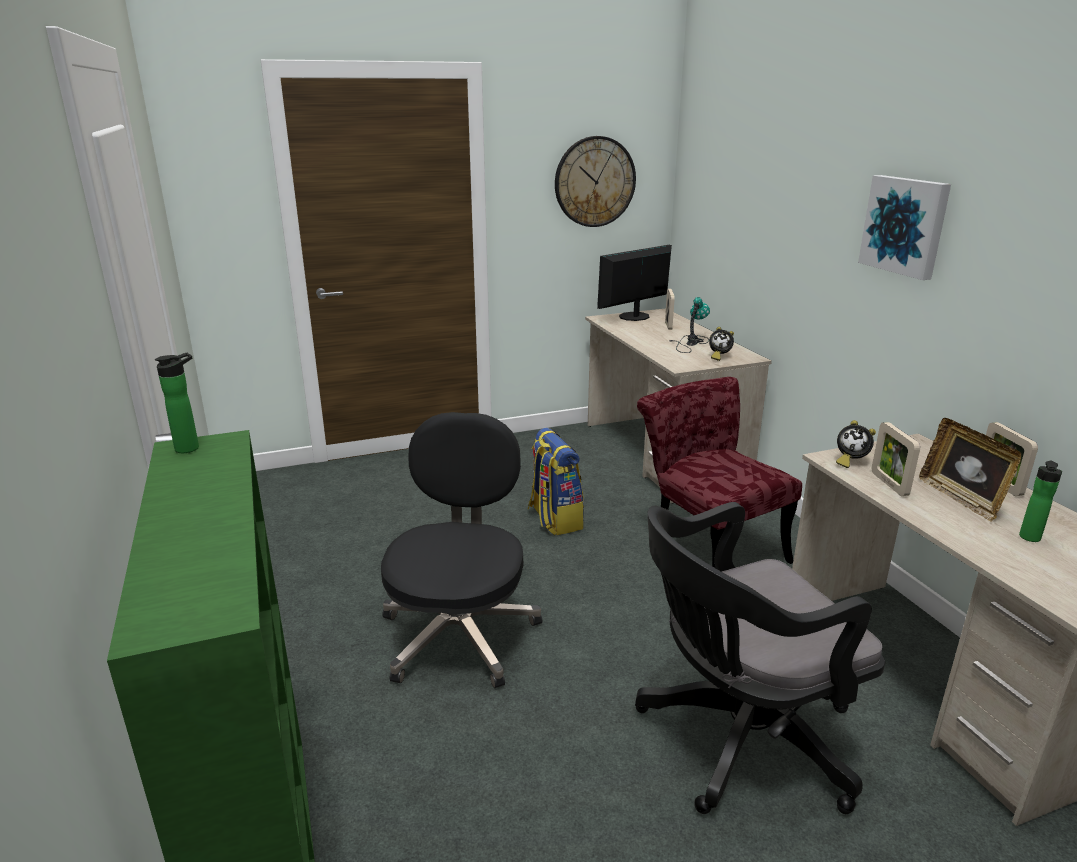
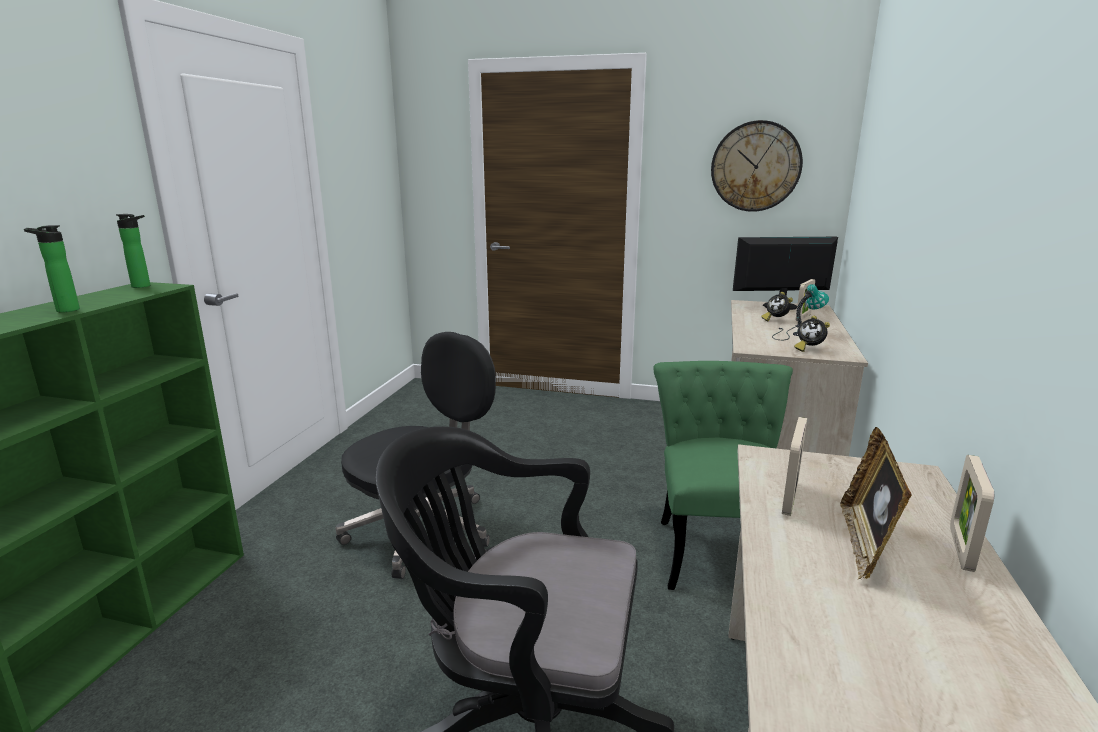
camera: 35 degrees right, 5 degrees down
backpack [528,428,584,535] -> none
red chair [637,377,802,568] -> green chair [653,361,793,590]
alarm clock [836,420,876,468] -> alarm clock moved to [761,292,793,322]
picture [858,175,951,280] -> none
bottle [1019,461,1062,542] -> bottle moved to [24,225,80,313]

